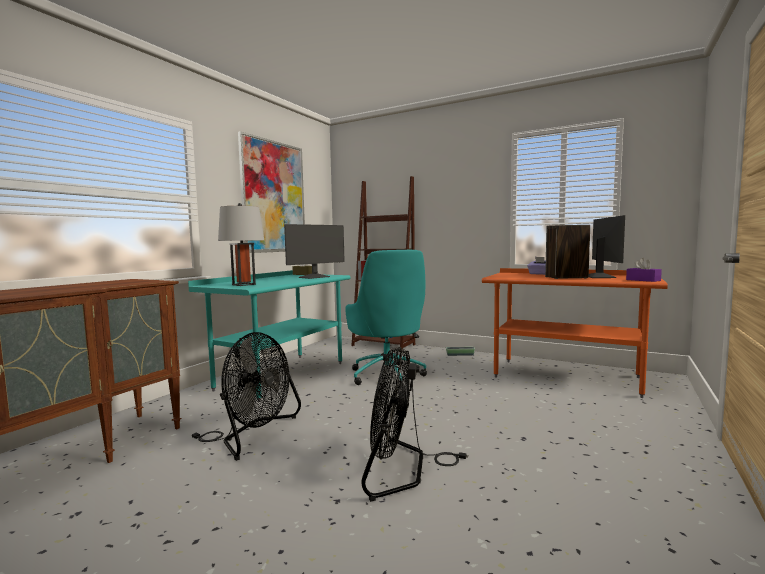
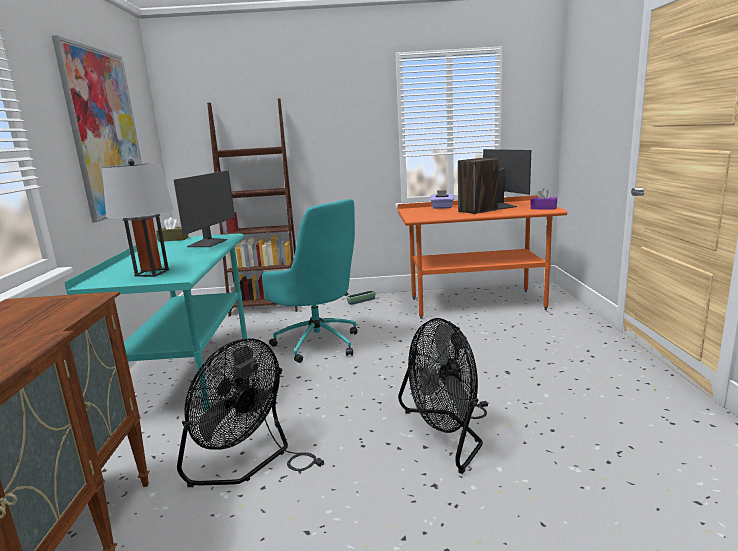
camera: 30 degrees left, 10 degrees up
black fan [192,332,301,461] -> black fan turned 135 degrees counterclockwise [177,338,324,488]

